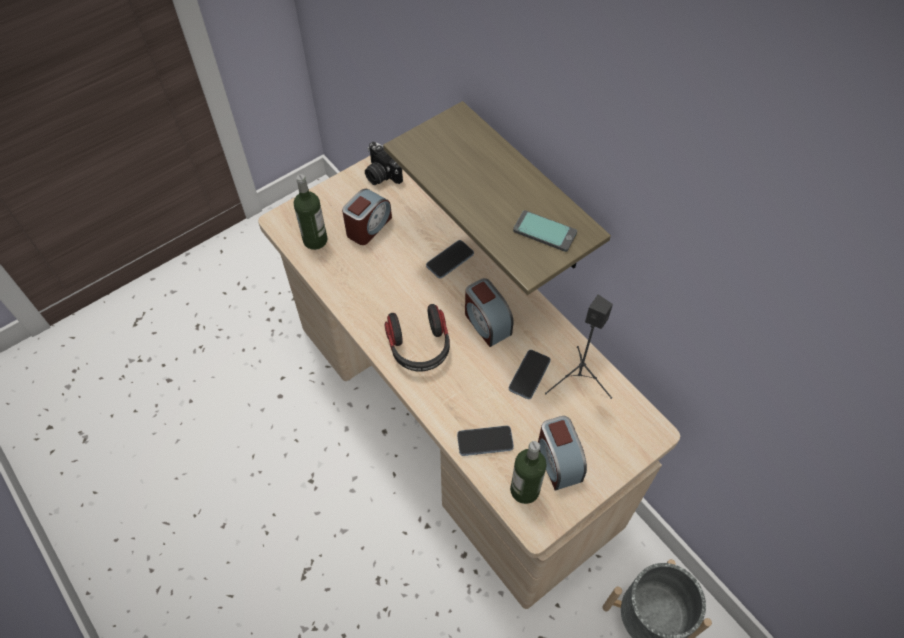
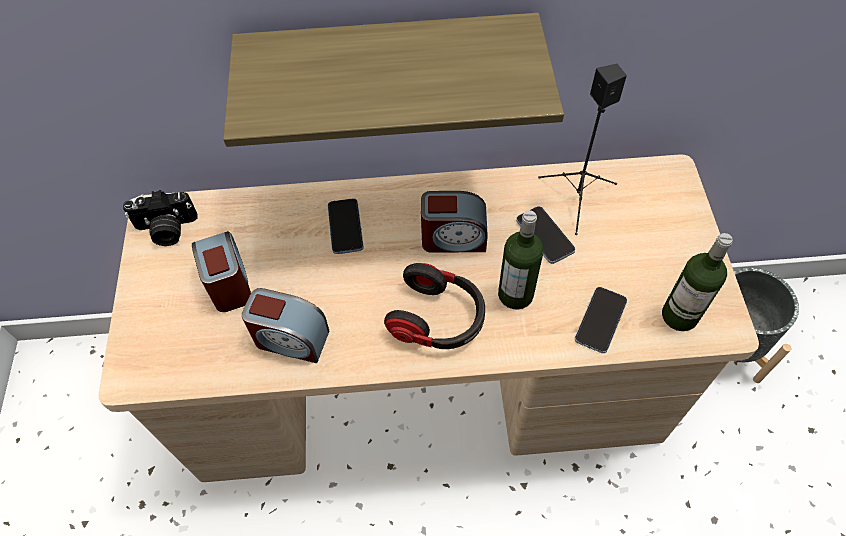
camera: 55 degrees left, 0 degrees up
bottle [294,174,328,250] -> bottle moved to [498,210,543,309]
phone [513,210,577,252] -> none
alarm clock [538,416,587,491] -> alarm clock moved to [242,288,329,363]

